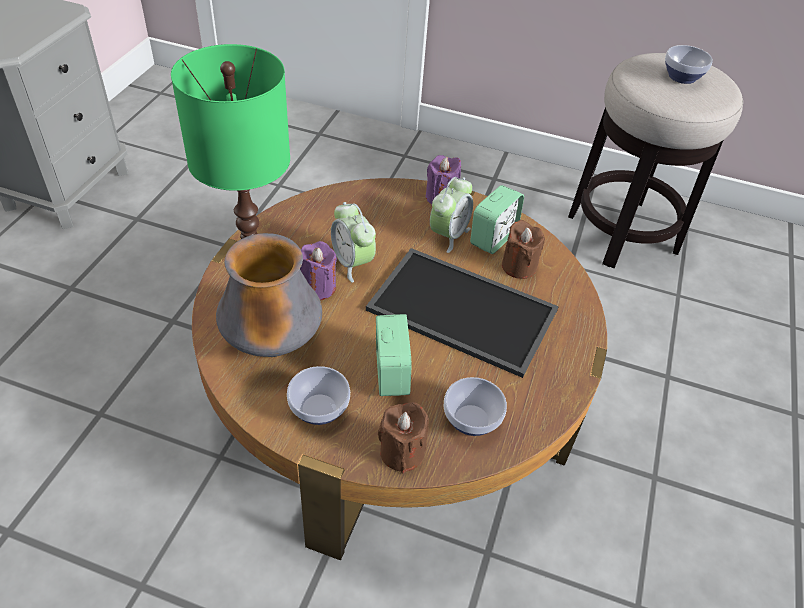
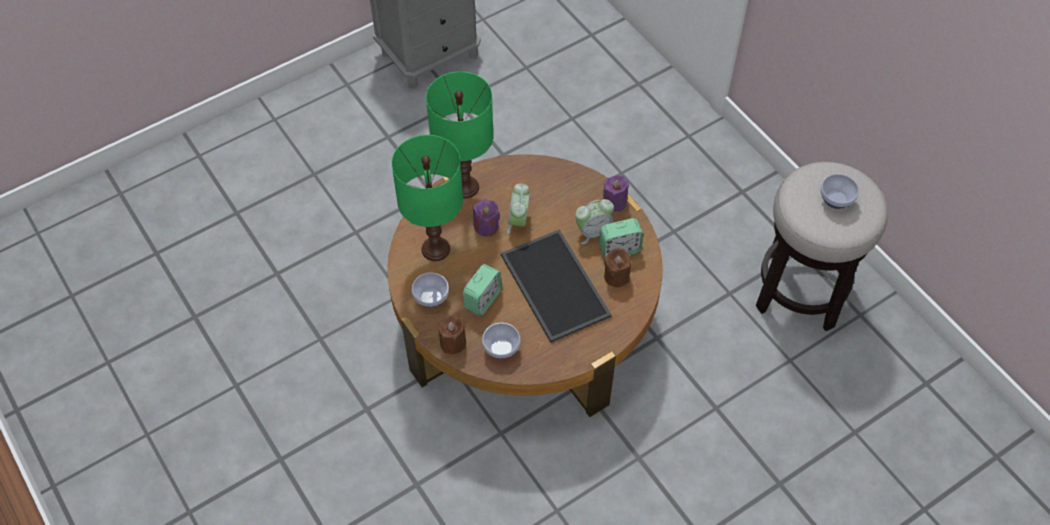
camera: 40 degrees right, 10 degrees up
vase [216,233,322,357] -> green table lamp [392,135,463,261]

